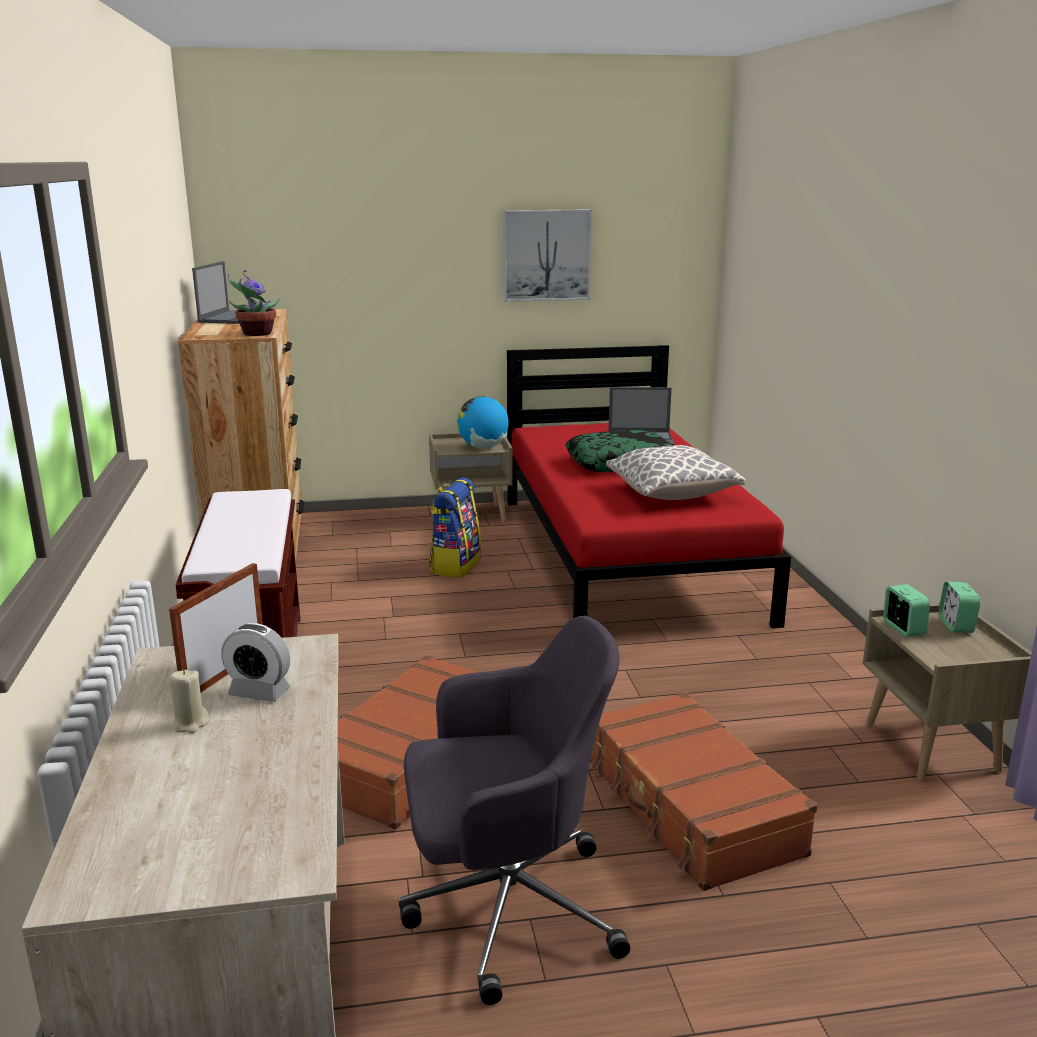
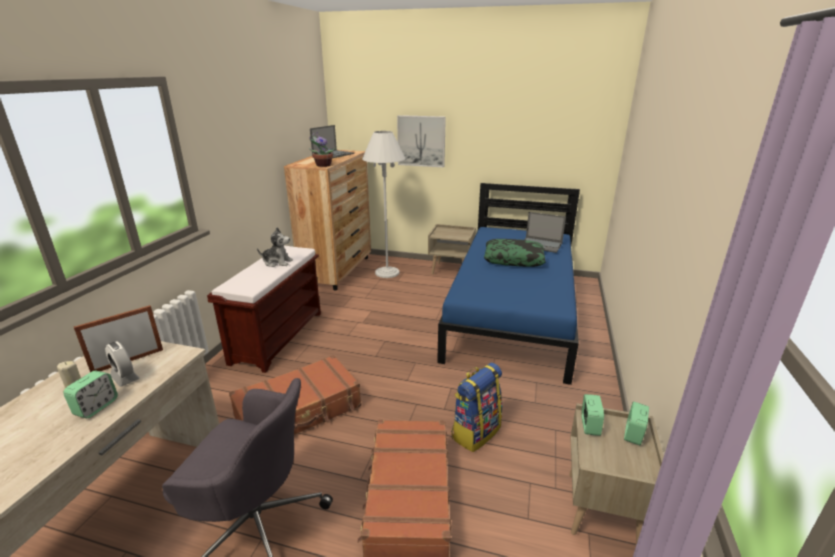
camera: 25 degrees right, 5 degrees up
backpack [429,478,481,578] -> backpack moved to [451,362,502,452]
globe [457,396,509,449] -> none
picture [503,210,592,302] -> picture moved to [397,115,446,168]
red bed [507,345,791,628] -> blue bed [437,183,580,385]
pillow [606,445,746,500] -> none
none -> alarm clock [63,371,118,418]
none -> plush toy [257,227,293,267]
none -> white floor lamp [362,131,406,278]

